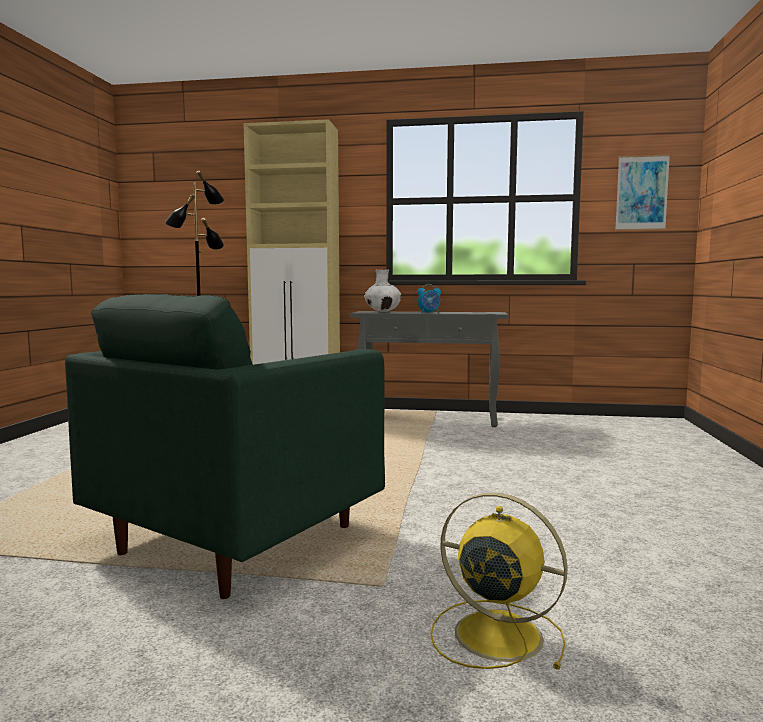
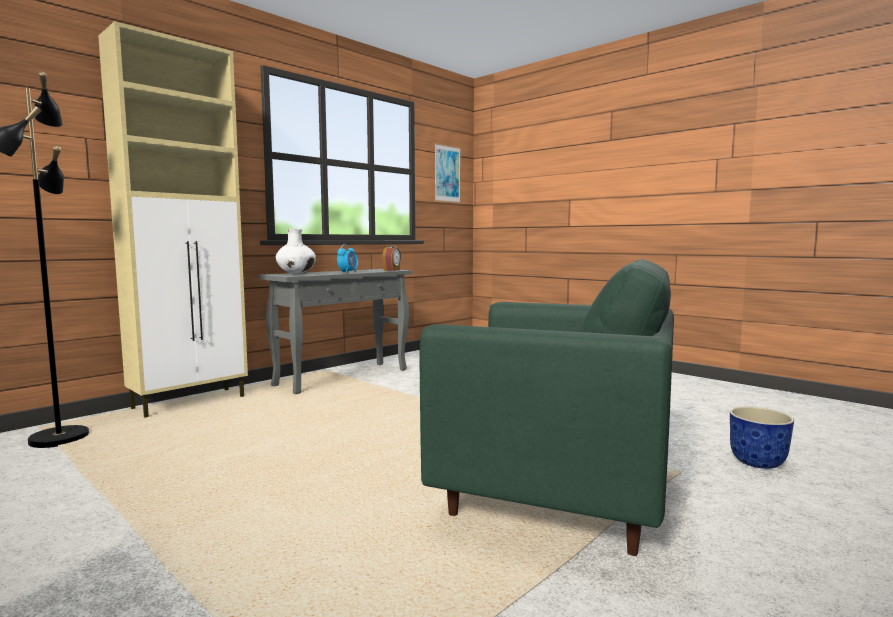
camera: 55 degrees left, 0 degrees up
green armchair [65,294,385,599] -> green armchair turned 45 degrees counterclockwise [419,259,674,556]
yellow fan [431,493,568,670] -> planter [730,407,794,469]
none -> alarm clock [382,246,401,271]

